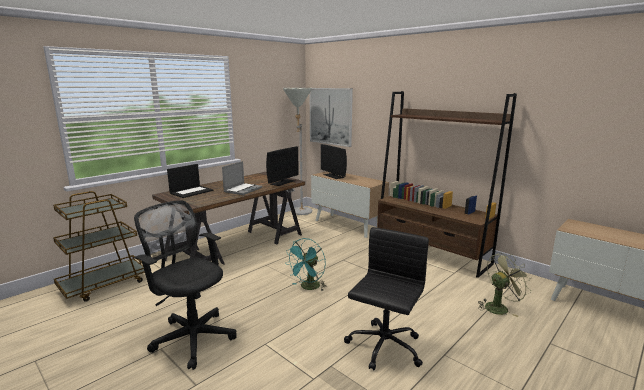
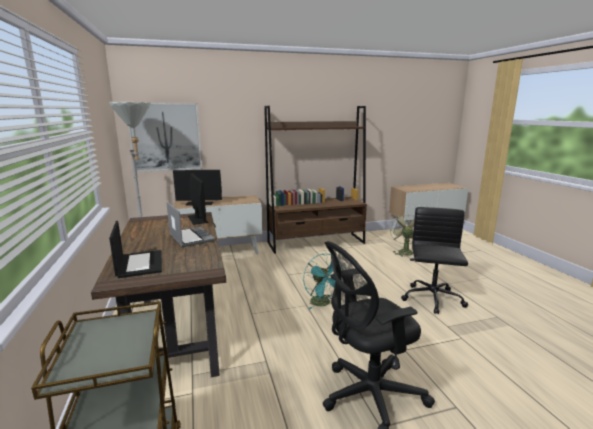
camera: 60 degrees left, 0 degrees up
black office chair [344,227,429,370] -> black office chair turned 45 degrees clockwise [401,207,468,314]

